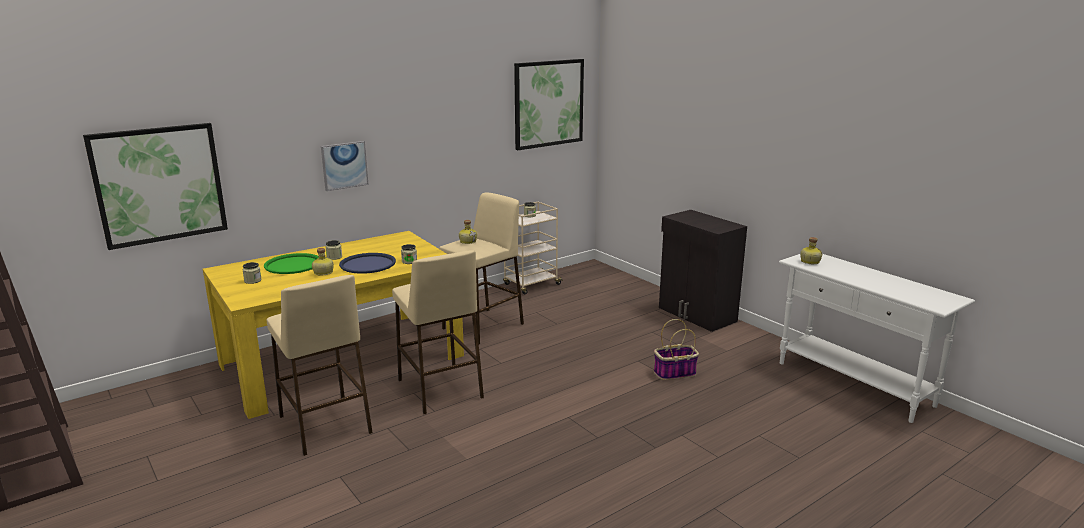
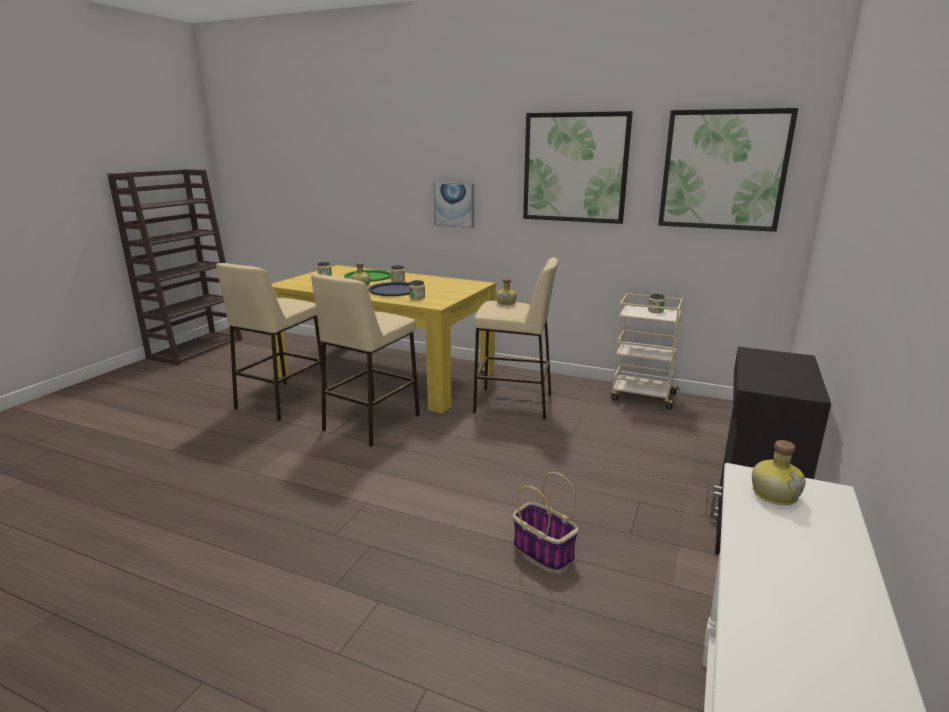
camera: 60 degrees right, 0 degrees up
picture [83,123,228,250] -> picture moved to [523,111,633,224]

